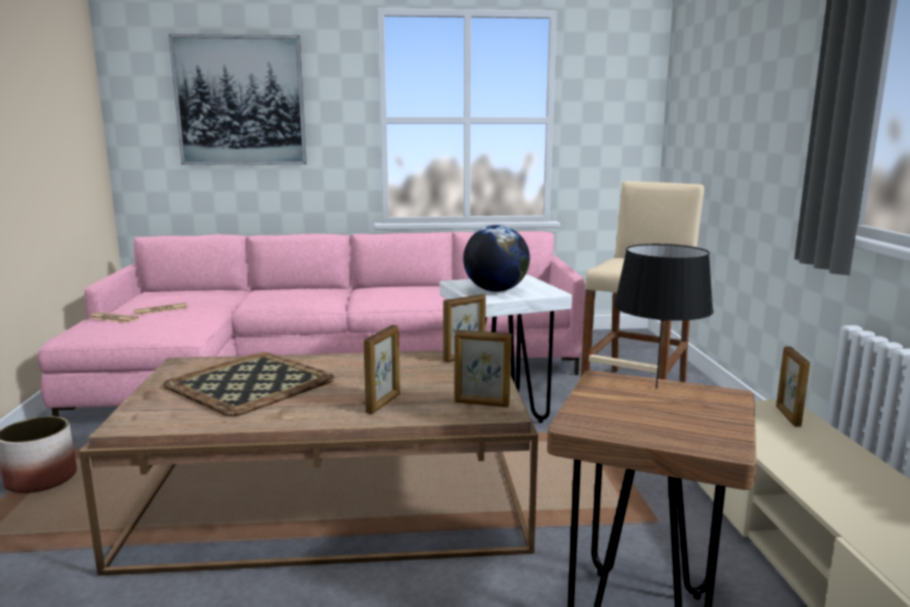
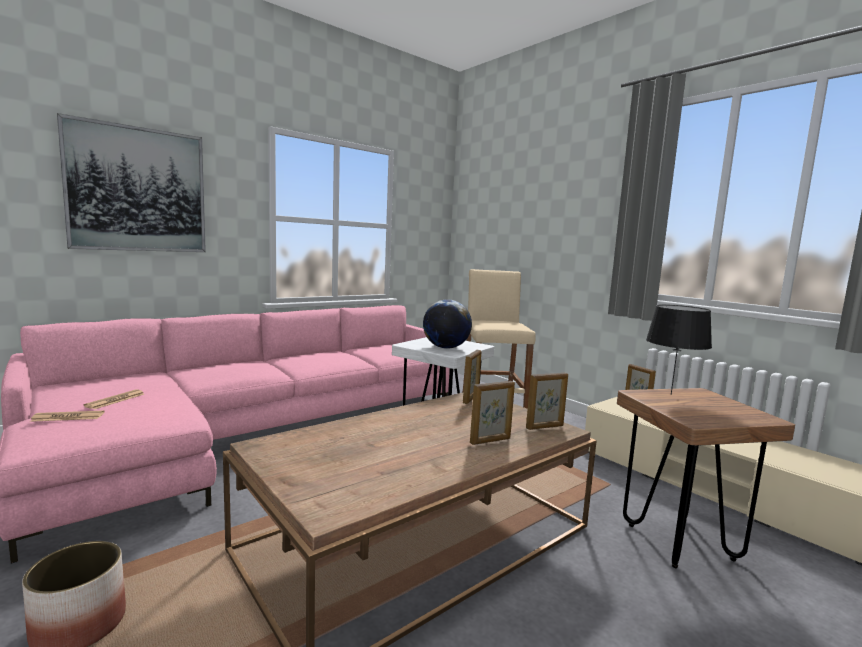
camera: 35 degrees left, 5 degrees down
tray [163,352,335,417] -> none
picture frame [364,325,400,414] -> picture frame turned 75 degrees clockwise [470,381,515,445]

